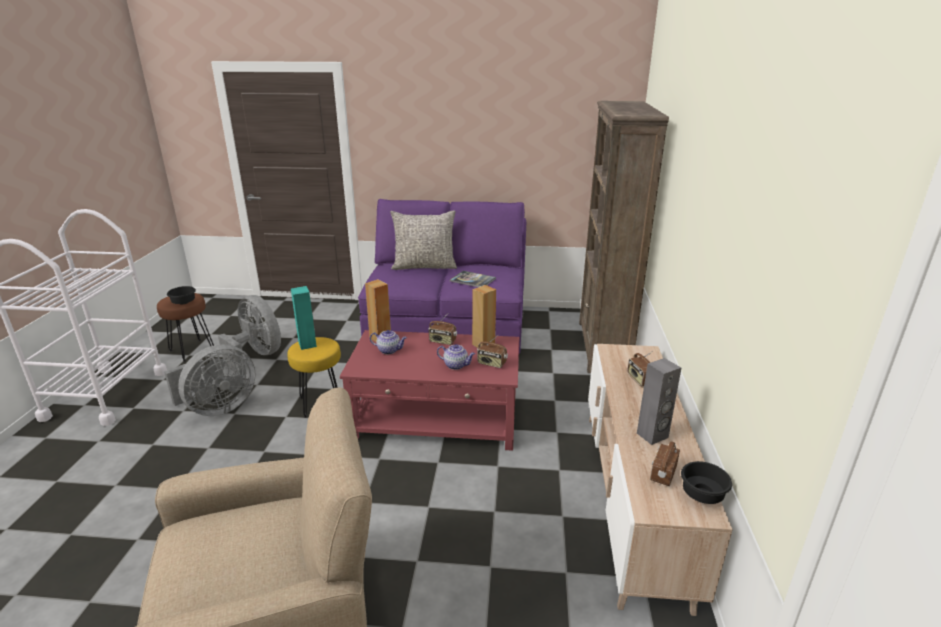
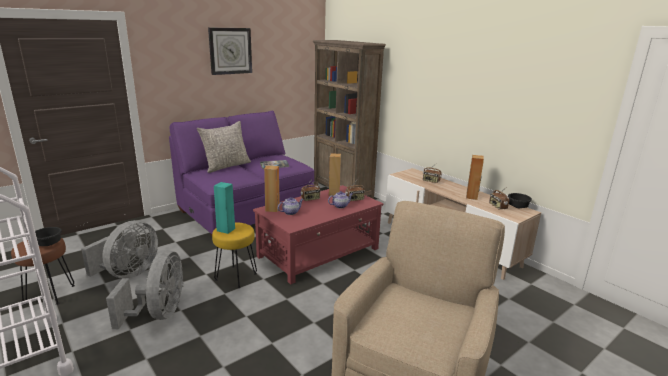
camera: 45 degrees left, 5 degrees down
grey fan [218,295,281,375] -> grey fan turned 120 degrees clockwise [81,220,158,279]
grey speaker [637,358,681,445] -> brown speaker [466,155,484,200]
none -> wall clock [208,27,252,75]

